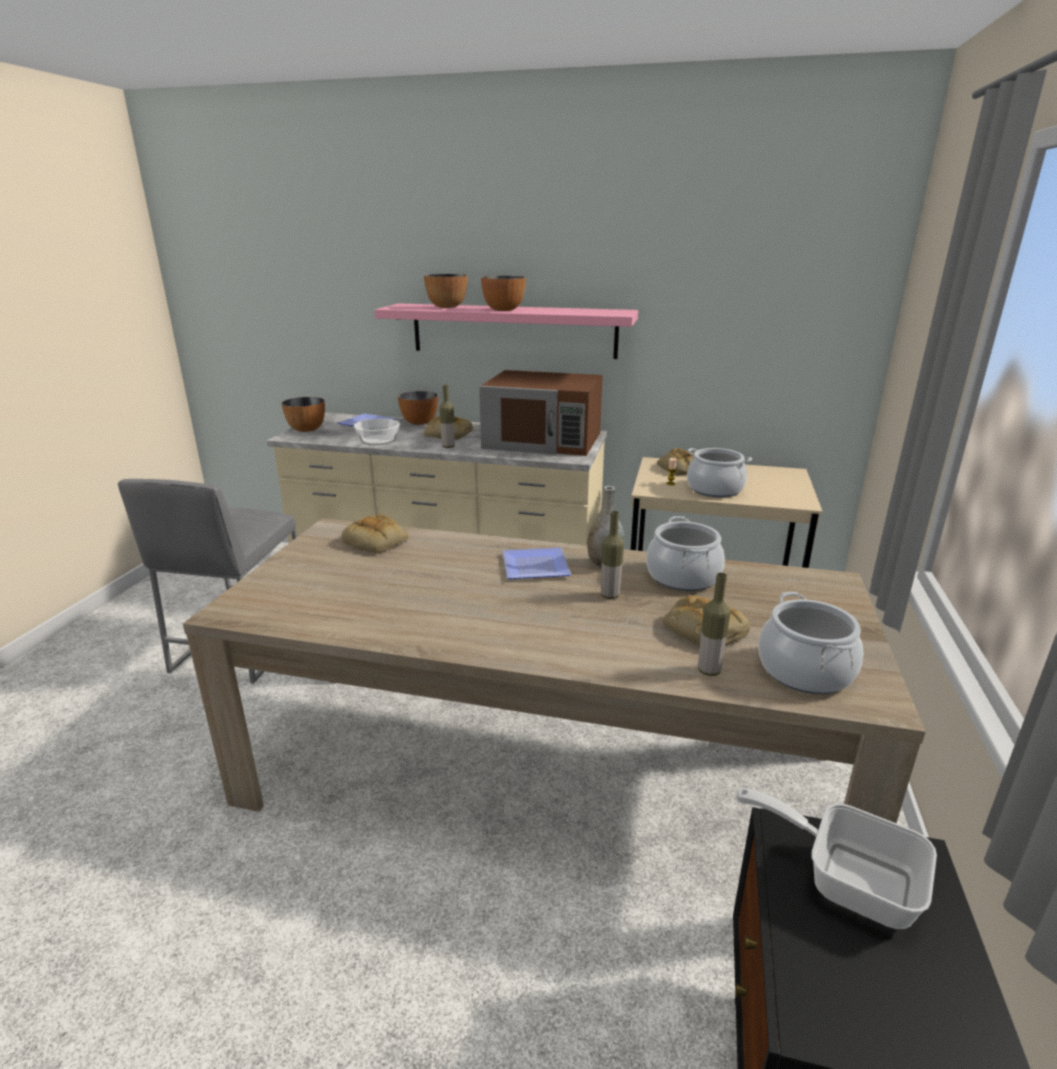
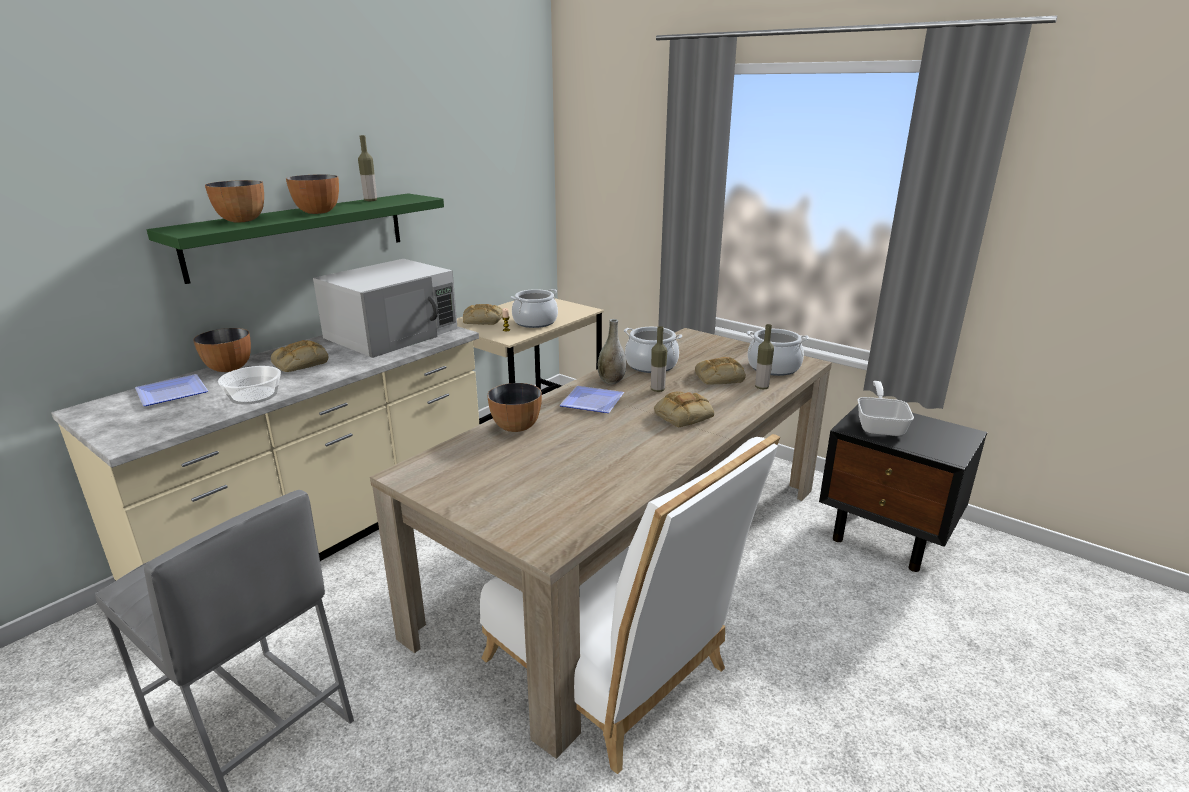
camera: 65 degrees left, 0 degrees up
bowl [281,397,325,432] -> bowl moved to [487,383,542,432]
bread [341,514,409,554] -> bread moved to [654,391,714,427]
pink shelf [375,303,638,359] -> green shelf [147,193,444,284]
bottle [439,385,455,448] -> bottle moved to [358,135,377,201]
brown microwave [479,370,603,456] -> white microwave [313,259,458,358]
frying pan [736,788,937,929] -> frying pan turned 135 degrees clockwise [857,381,914,436]
none -> white chair [480,434,780,774]

